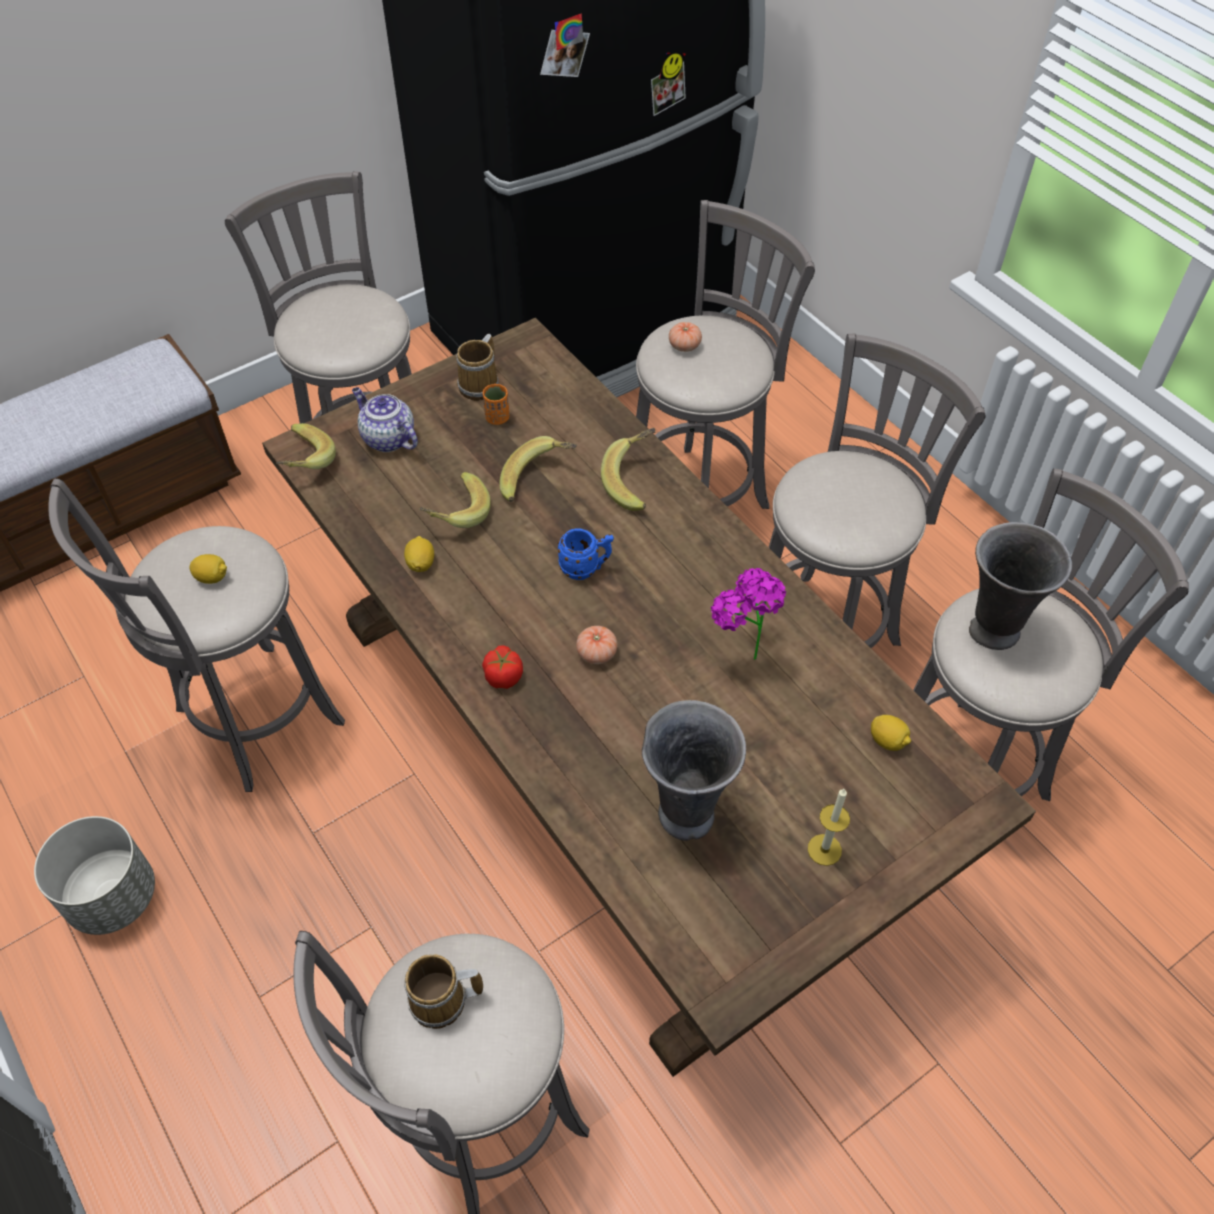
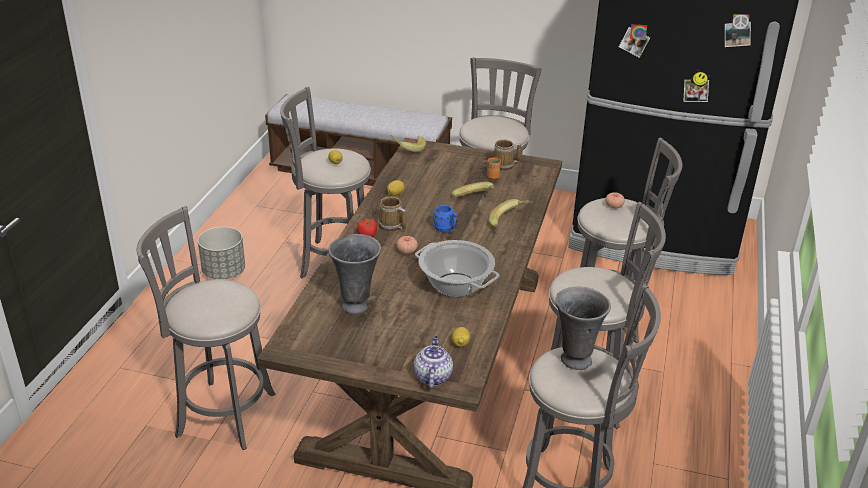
camera: 50 degrees right, 20 degrees down
teapot [352,387,418,452] -> teapot moved to [414,336,453,389]
mug [404,954,483,1029] -> mug moved to [378,197,406,231]
banana [419,472,490,528] -> none
potted plant [711,568,786,660] -> cooking pot [415,240,499,297]
candle [808,789,850,866] -> none

